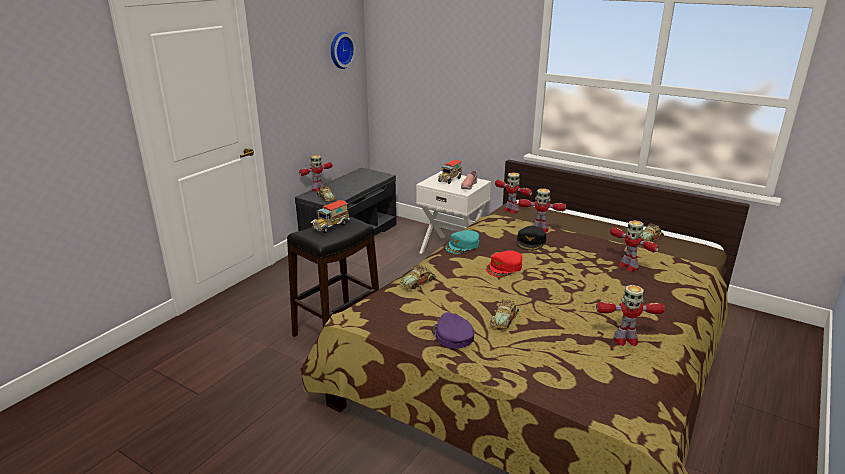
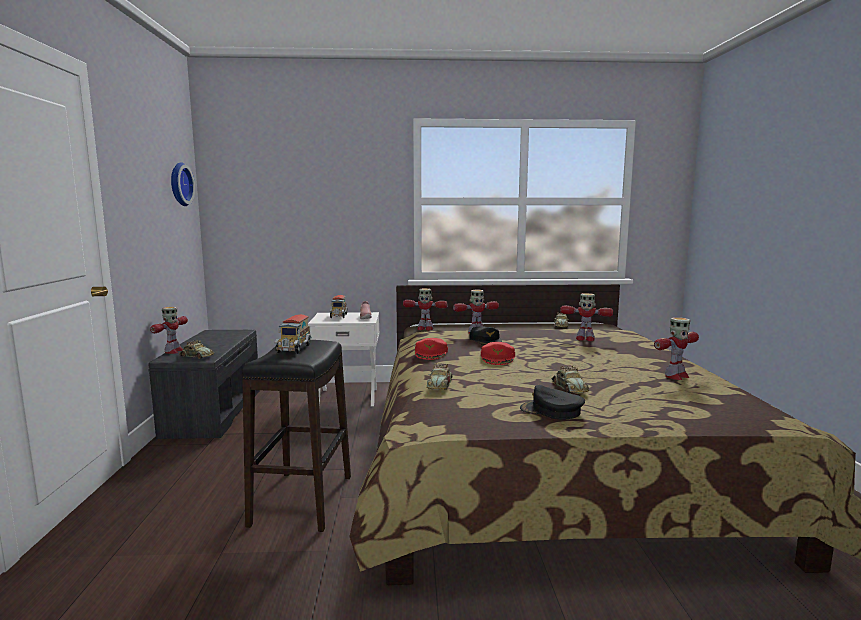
camera: 35 degrees left, 15 degrees down
purple cap [431,312,474,348] -> black cap [520,385,585,420]
turquoise cap [445,230,479,254] -> red cap [415,338,448,360]

